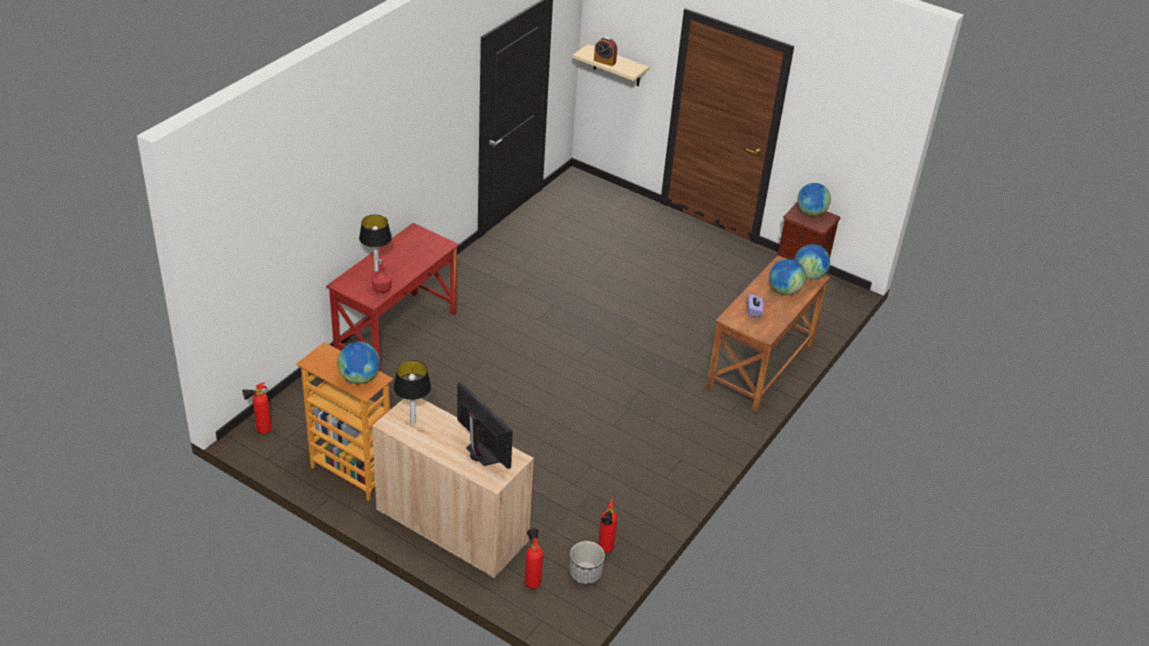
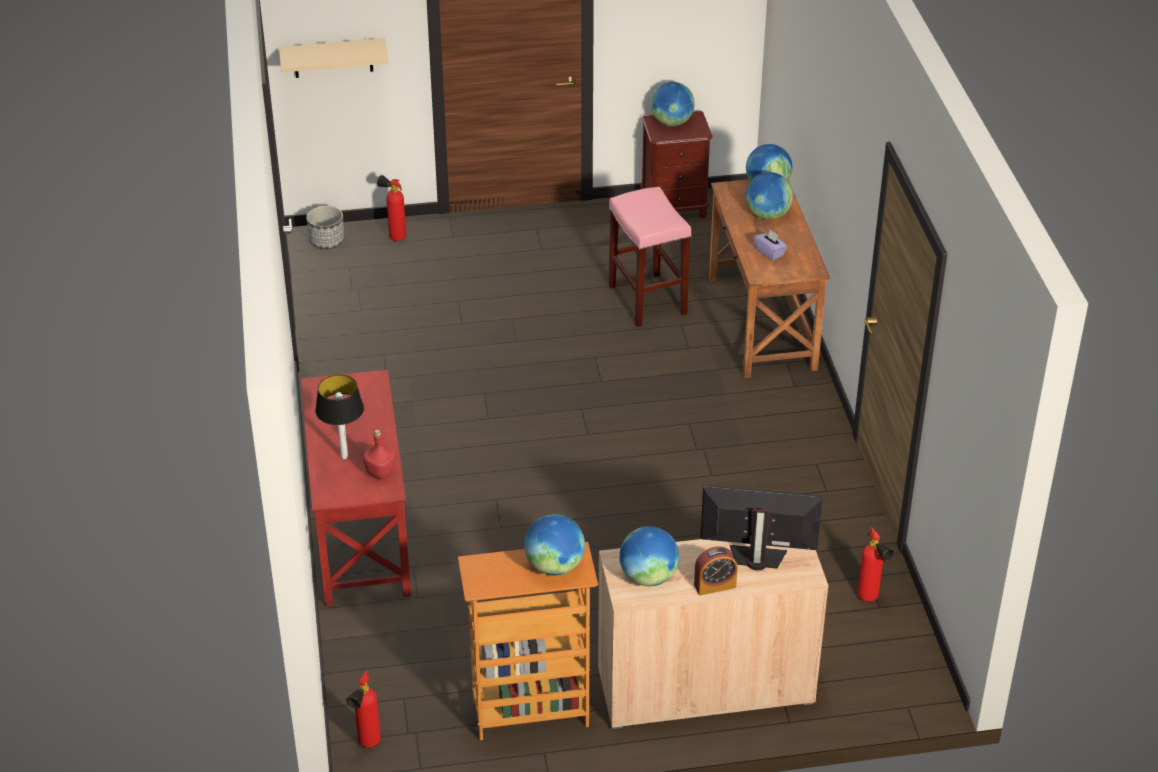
camera: 40 degrees left, 0 degrees up
table lamp [393,360,431,424] -> globe [619,526,679,586]
fire extinguisher [525,528,543,589] -> fire extinguisher moved to [377,175,406,241]
planter [569,541,605,585] -> planter moved to [306,206,344,249]
alarm clock [594,37,617,66] -> alarm clock moved to [694,546,738,595]
none -> pink stool [609,187,691,327]

